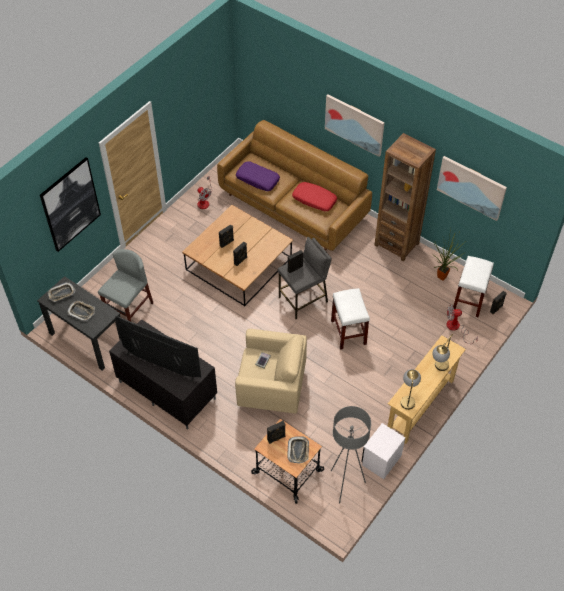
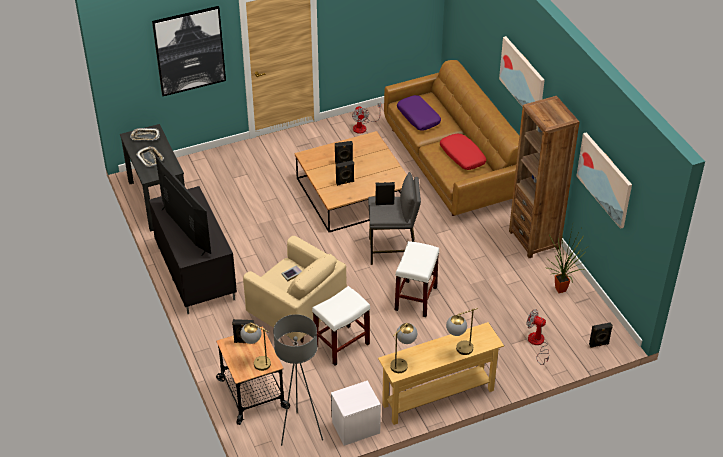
camera: 30 degrees right, 10 degrees down
grey chair [98,249,153,321] -> none
tray [287,436,309,464] -> table lamp [241,322,271,371]
white stool [453,256,494,318] -> white stool moved to [312,286,370,366]

